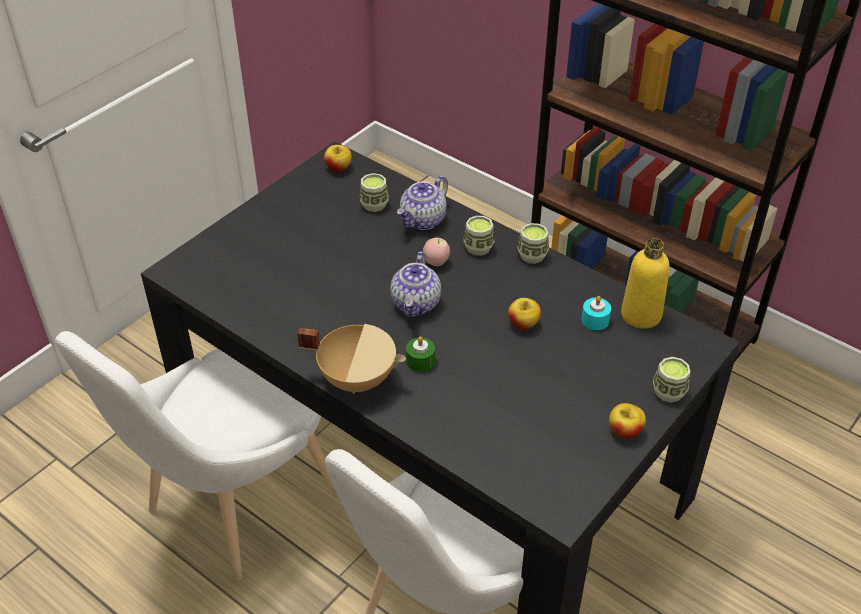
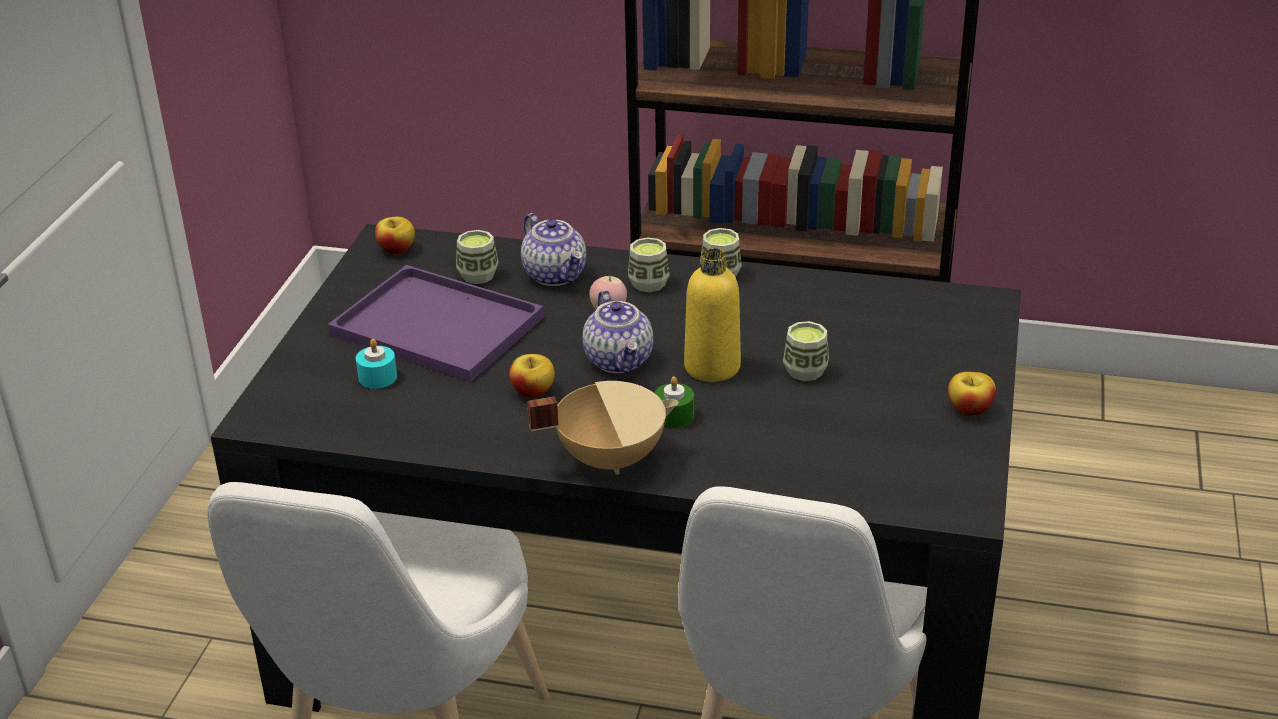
camera: 25 degrees left, 10 degrees down
teapot [397,176,448,230] -> teapot turned 45 degrees counterclockwise [521,213,586,286]
apple [508,298,541,330] -> apple moved to [509,354,555,398]
turquoise candle [581,296,611,330] -> turquoise candle moved to [356,339,397,389]
yellow bottle [621,238,670,329] -> yellow bottle moved to [684,248,741,382]
cup [653,357,690,403] -> cup moved to [783,321,829,381]
none -> purple tray [328,265,544,382]

